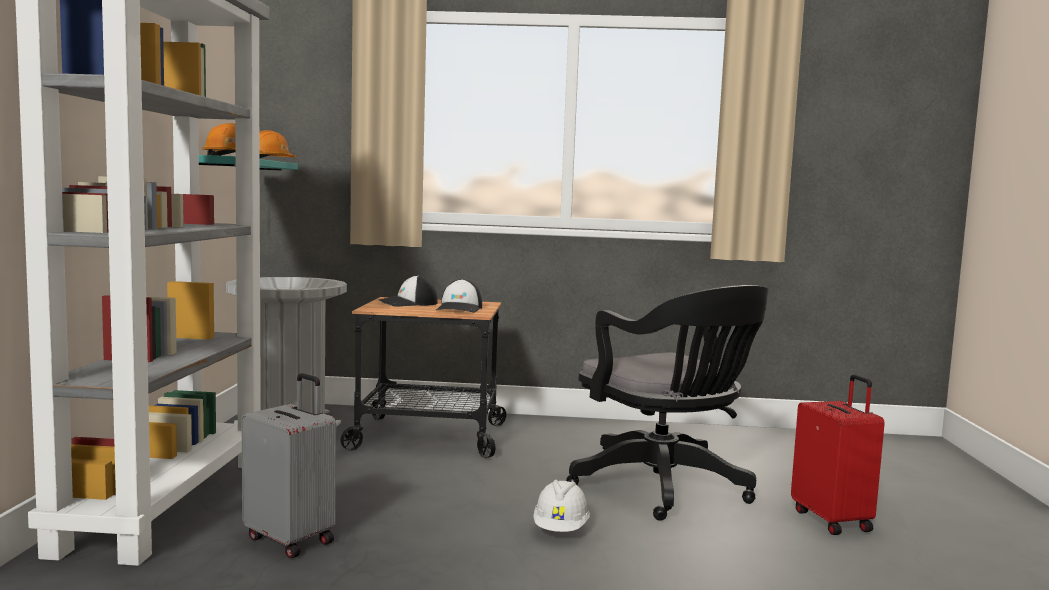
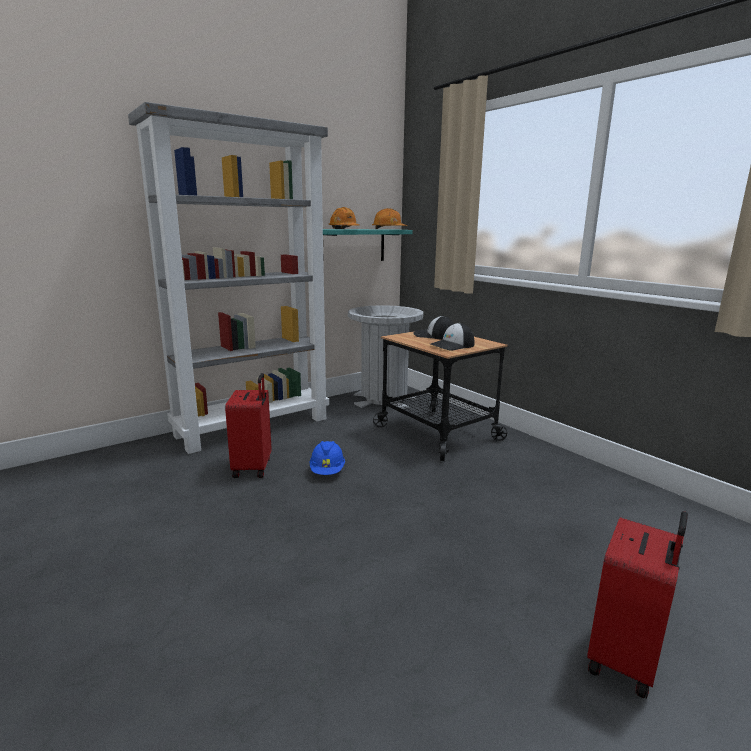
camera: 50 degrees right, 10 degrees up
grey suitcase [241,373,336,558] -> red suitcase [225,373,271,478]
white hard hat [534,479,590,532] -> none
black office chair [566,285,769,521] -> none
none -> blue hard hat [310,441,345,475]

